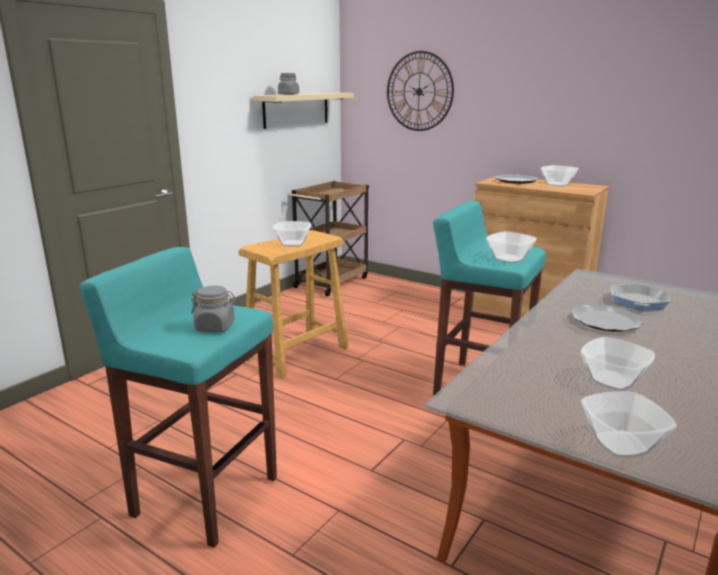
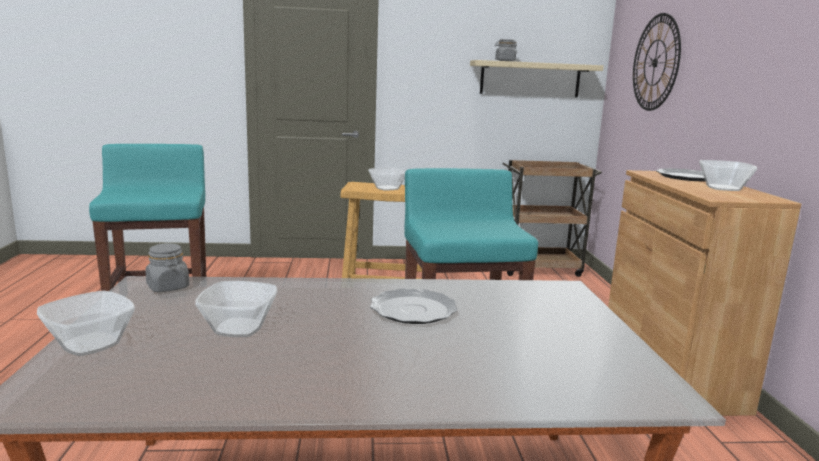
camera: 50 degrees right, 5 degrees down
grey jar [191,286,236,332] -> grey jar moved to [146,244,189,292]
bowl [486,231,537,263] -> none
frying pan [610,283,671,311] -> none

